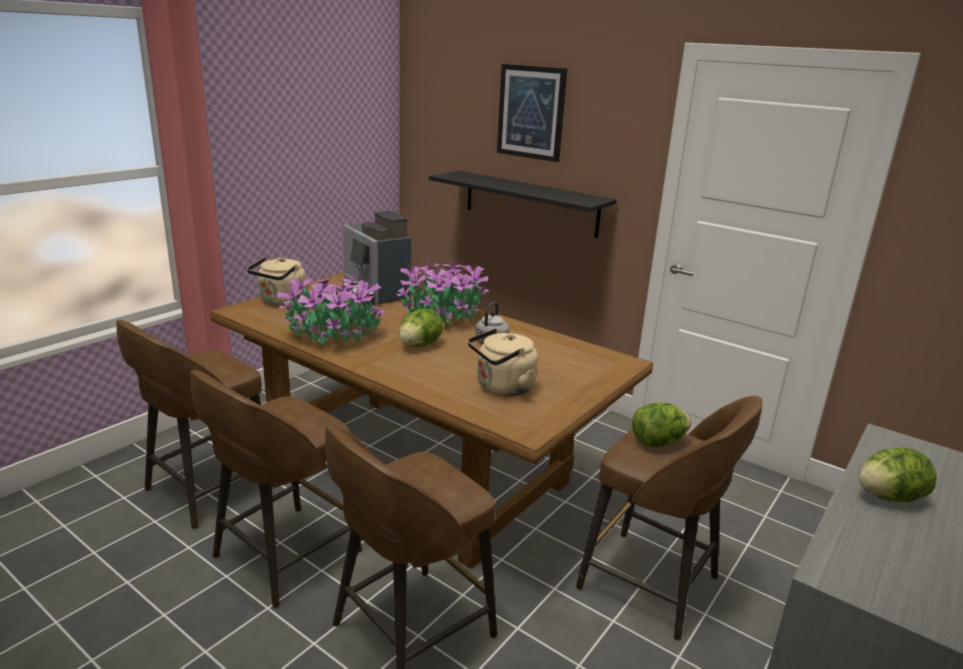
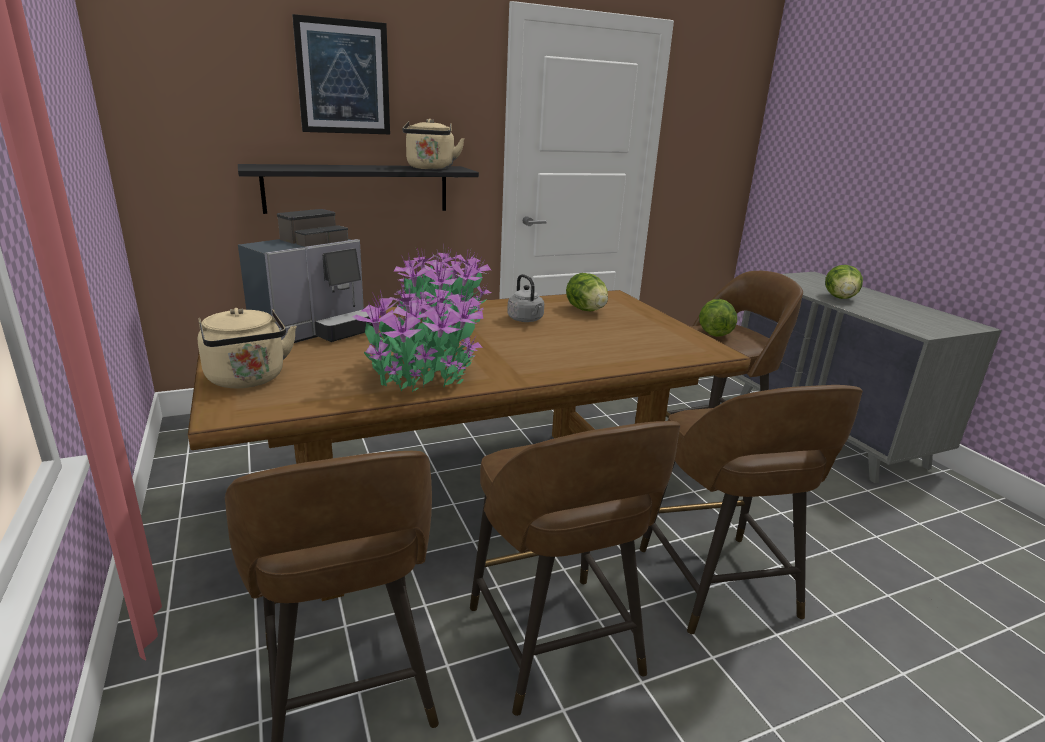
camera: 60 degrees left, 0 degrees up
coffee machine [342,211,411,307] -> coffee machine turned 45 degrees counterclockwise [238,209,374,343]
lettuce [399,309,443,347] -> lettuce moved to [566,273,608,311]
beige kettle [468,329,538,397] -> beige kettle moved to [403,119,465,170]

